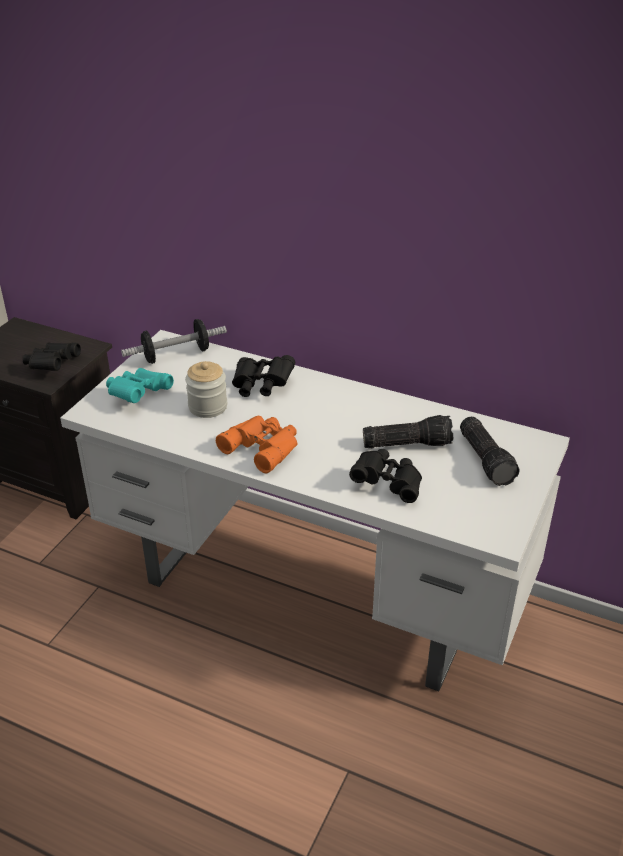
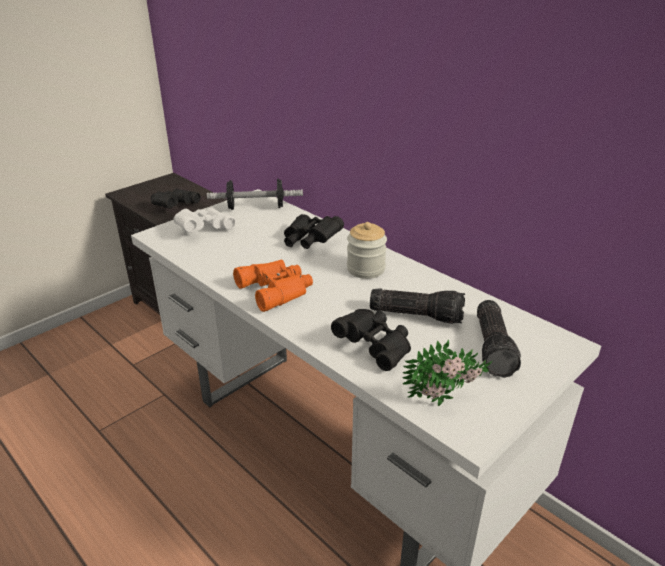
camera: 20 degrees right, 5 degrees down
turquoise binoculars [106,368,174,403] -> white binoculars [174,208,236,233]
jar [185,361,227,418] -> jar moved to [347,222,387,279]
none -> potted plant [402,340,492,406]

